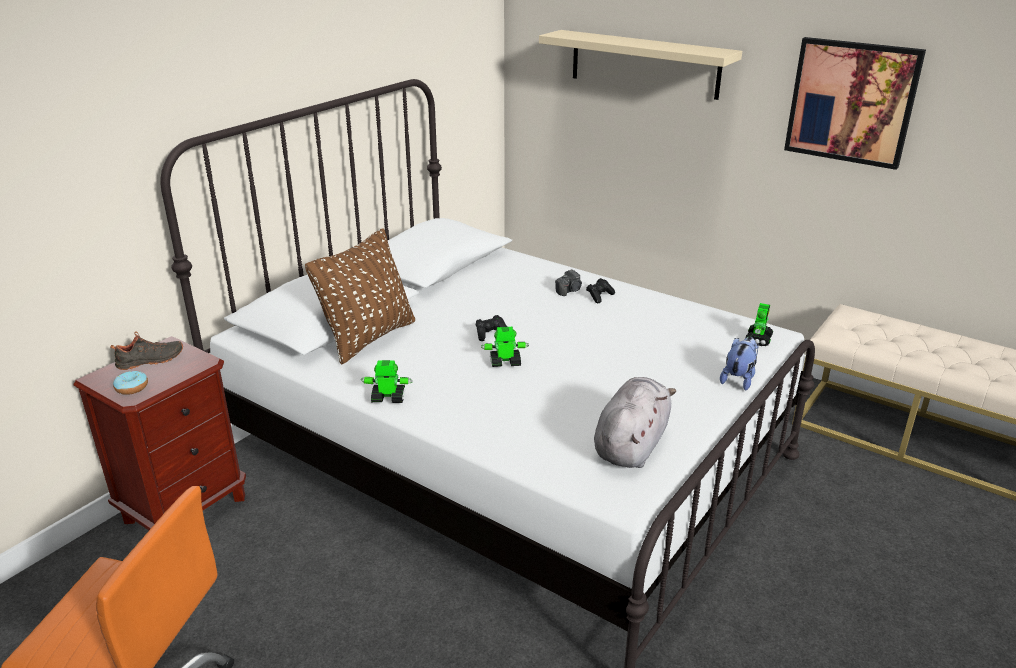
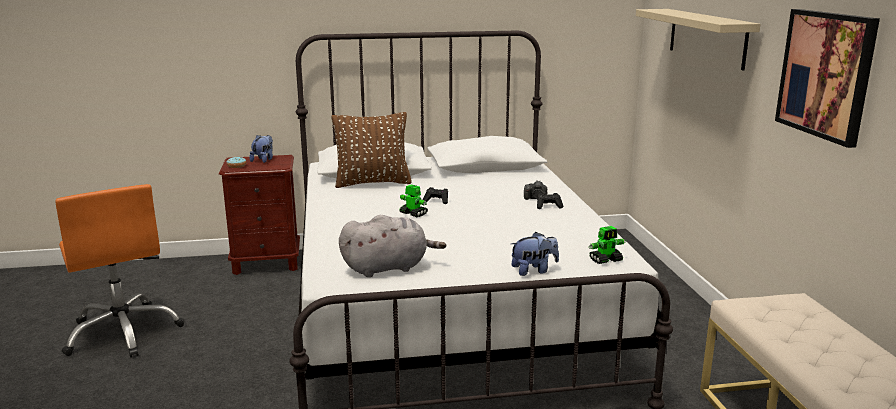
camera: 45 degrees right, 10 degrees down
black shoe [110,332,183,370] -> plush toy [249,135,273,163]
toy robot [361,360,413,403] -> none

